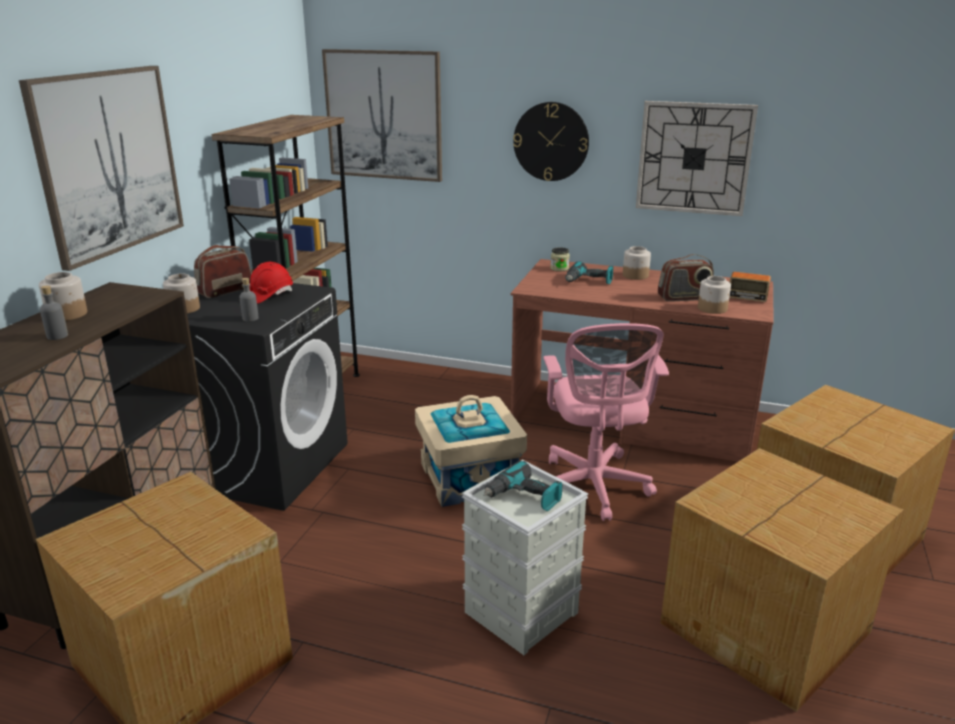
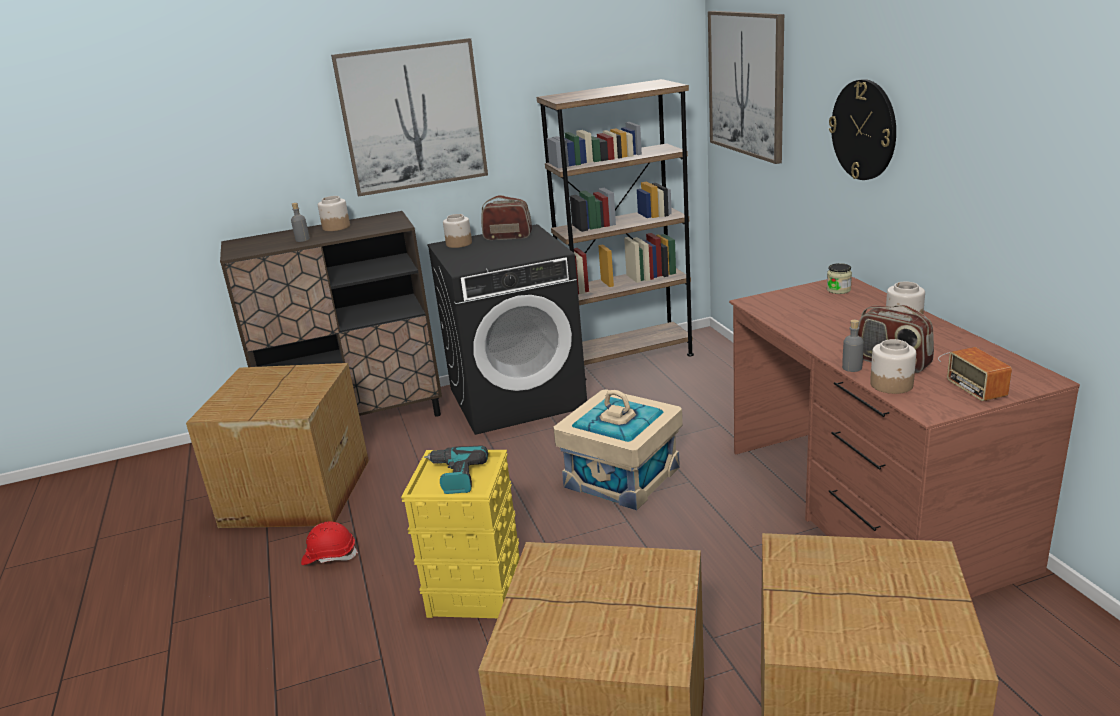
camera: 55 degrees right, 0 degrees up
grey bottle [239,278,259,322] -> grey bottle moved to [842,320,864,372]
red hard hat [249,262,293,304] -> red hard hat moved to [301,521,358,565]
grey storage box [462,460,588,655] -> yellow storage box [401,450,520,618]
pink office chair [544,323,669,521] -> none
power drill [565,261,613,284] -> none
wall clock [636,101,758,216] -> none

